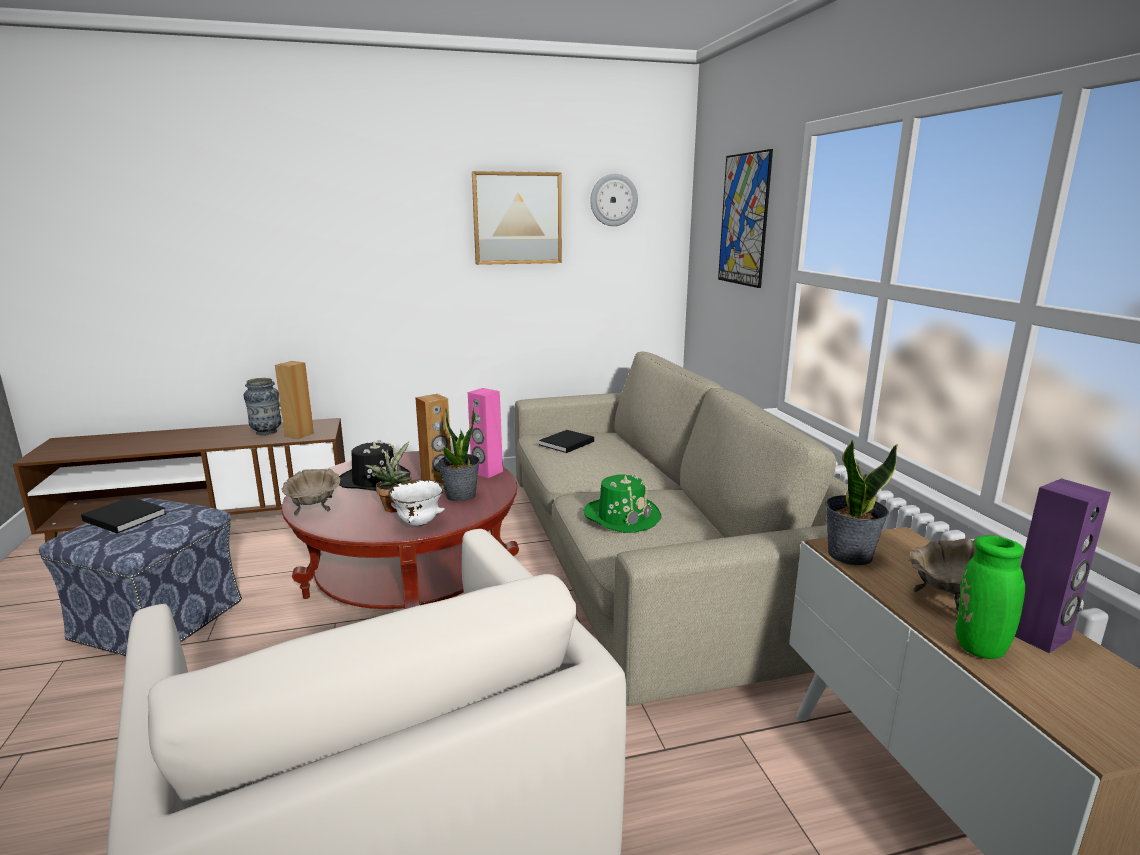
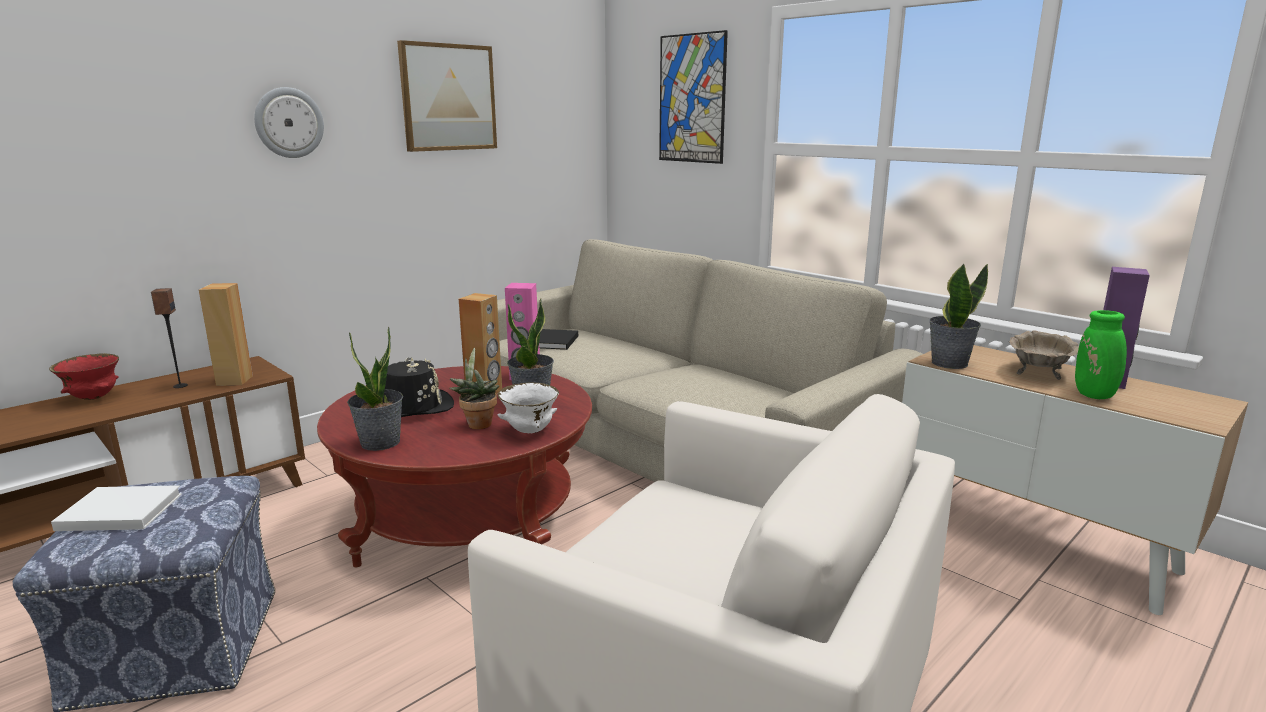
camera: 30 degrees left, 0 degrees up
black book [81,497,167,534] -> white book [51,485,182,531]
vase [243,378,282,436] -> speaker [151,288,188,388]
beige bowl [281,469,340,515] -> potted plant [347,327,403,451]
green hat [584,474,661,533] -> none
wall clock [590,174,638,226] -> wall clock moved to [254,87,324,158]
none -> red bowl [49,353,119,400]

